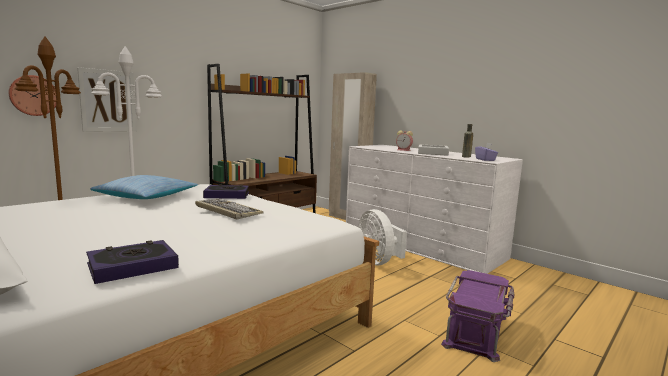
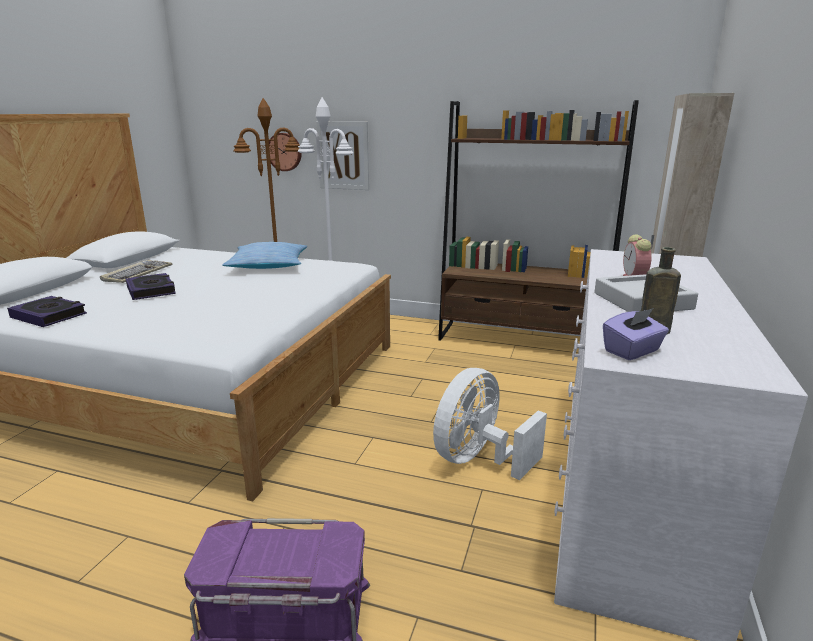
camera: 65 degrees right, 10 degrees up
keyboard [195,198,263,220] -> keyboard moved to [100,260,173,283]
book [203,184,249,199] -> book moved to [126,273,176,300]

